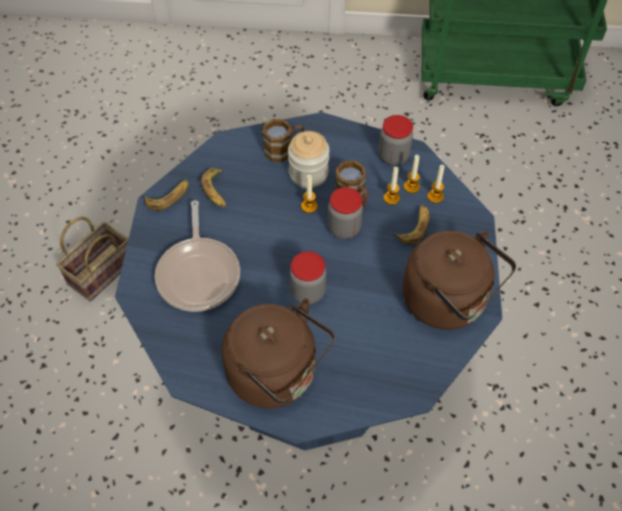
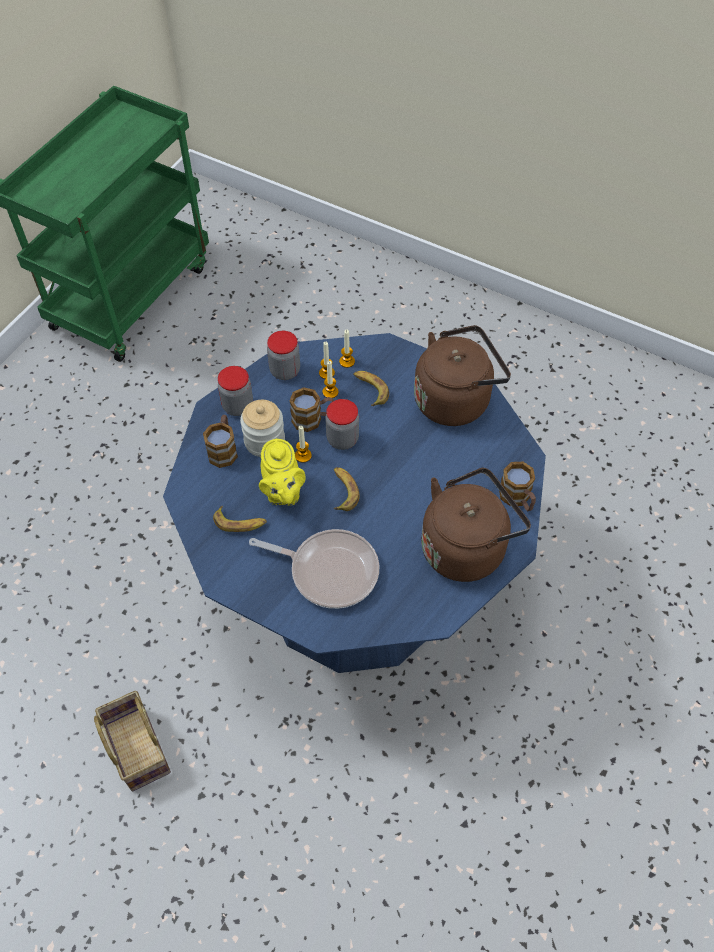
camera: 65 degrees left, 0 degrees up
banana [144,180,189,211] -> banana moved to [334,467,360,511]
jar [290,251,326,304] -> jar moved to [218,366,253,416]
none -> yellow teapot [259,439,306,506]
none -> mug [499,462,536,511]

